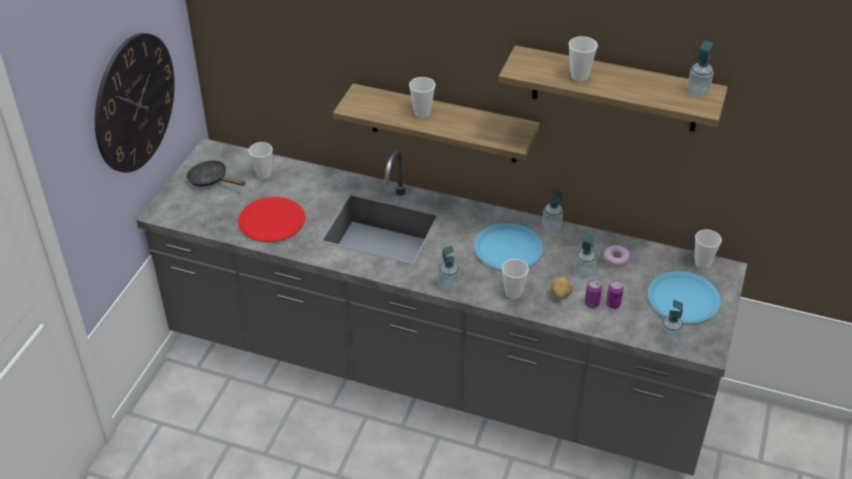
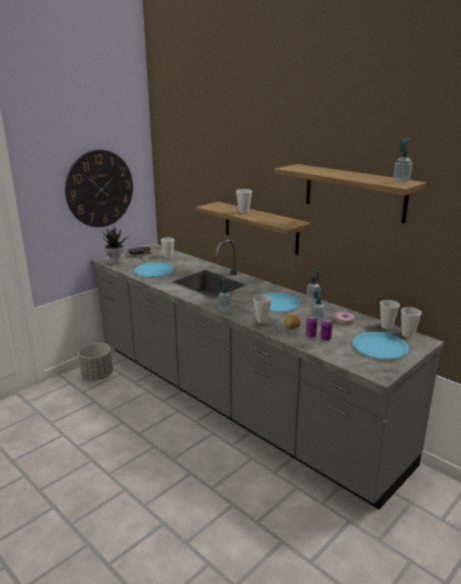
camera: 25 degrees right, 20 degrees down
red plate [238,197,305,242] -> blue plate [134,263,174,277]
cup [569,36,598,81] -> cup moved to [380,300,400,329]
soap dispenser [659,300,683,347] -> none
none -> grey planter [78,343,113,380]
none -> potted plant [102,226,127,265]

